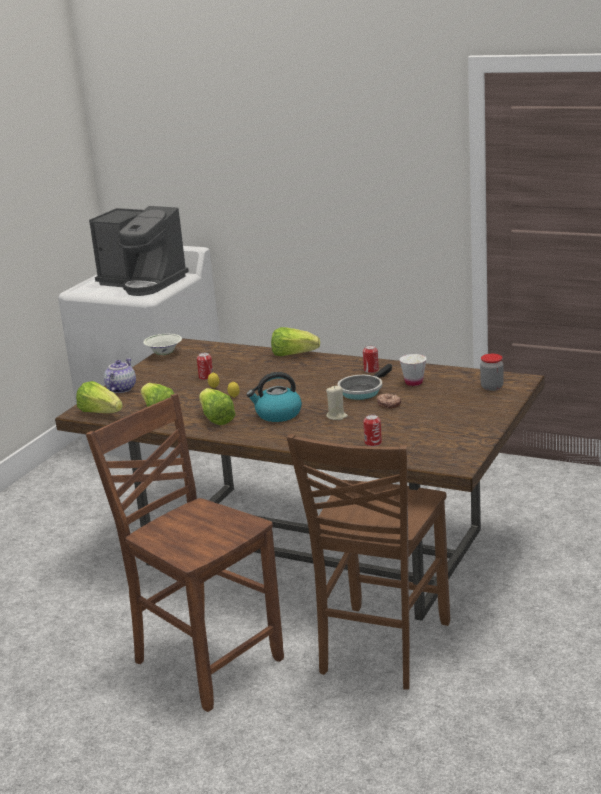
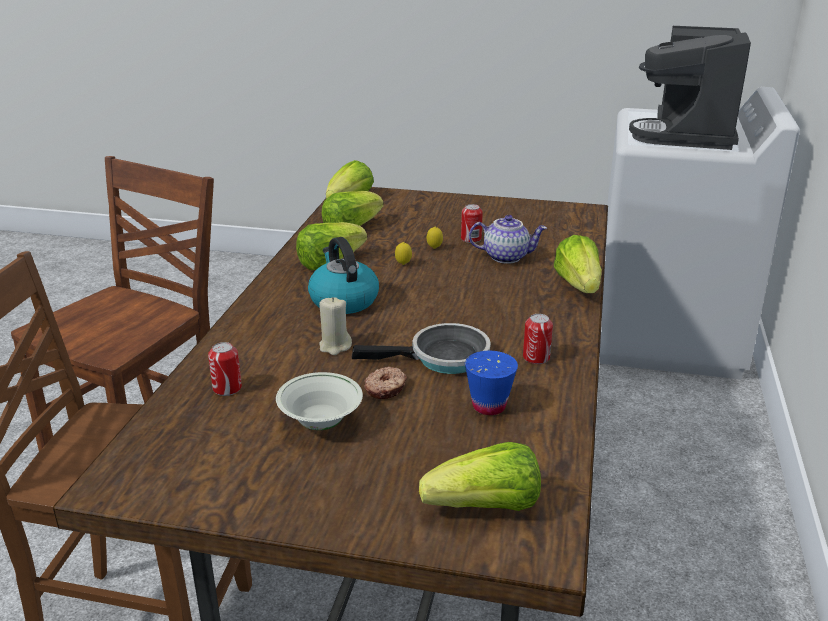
camera: 75 degrees right, 5 degrees up
teapot [104,358,136,393] -> teapot moved to [469,215,547,264]
white bowl [143,334,182,355] -> white bowl moved to [276,372,363,430]
frying pan [338,364,392,400] -> frying pan turned 150 degrees clockwise [352,323,491,374]
white cup [399,354,427,386] -> blue cup [465,351,518,415]
jar [480,354,504,391] -> lettuce [419,442,541,511]

